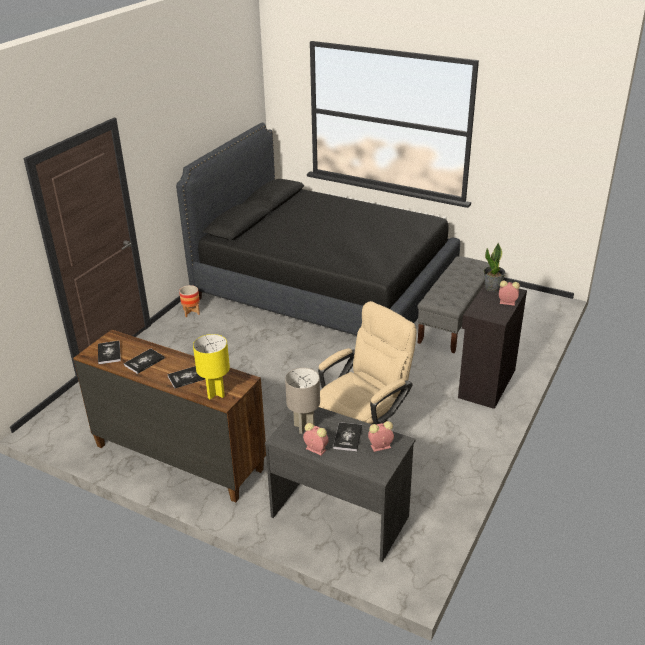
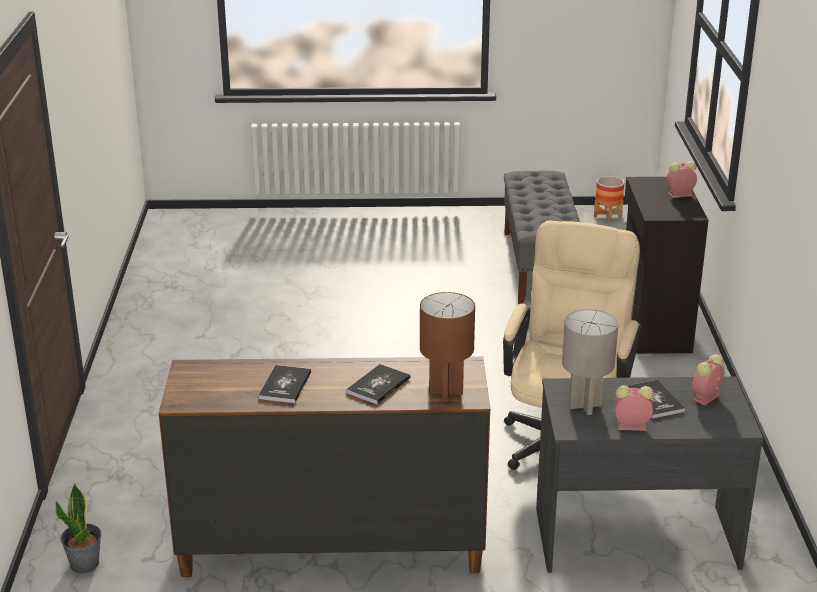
camera: 30 degrees left, 5 degrees down
book [98,341,121,364] -> none
black bed [176,123,460,336] -> none
planter [179,285,200,317] -> planter moved to [594,176,624,222]
yellow table lamp [193,334,230,400] -> brown table lamp [420,292,475,402]
potted plant [484,242,505,292] -> potted plant moved to [55,483,101,573]

